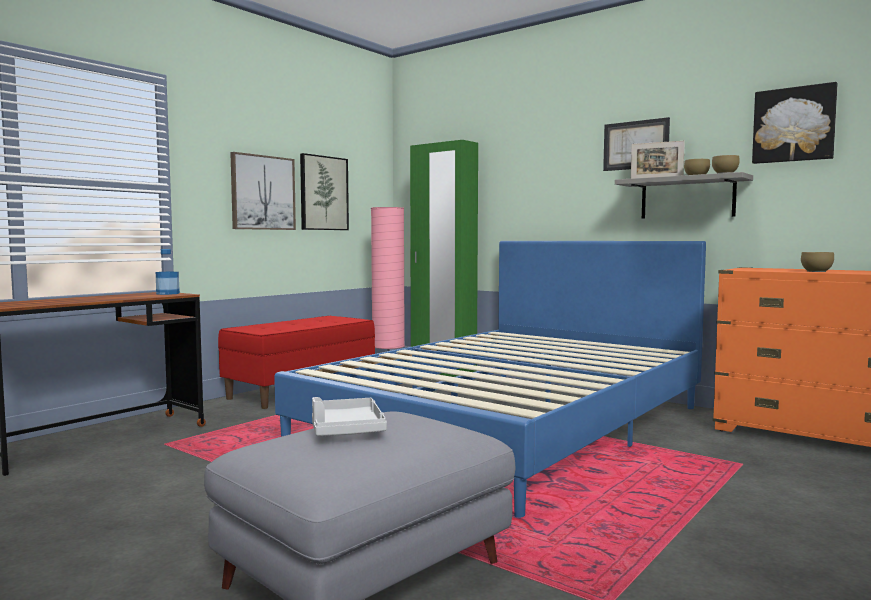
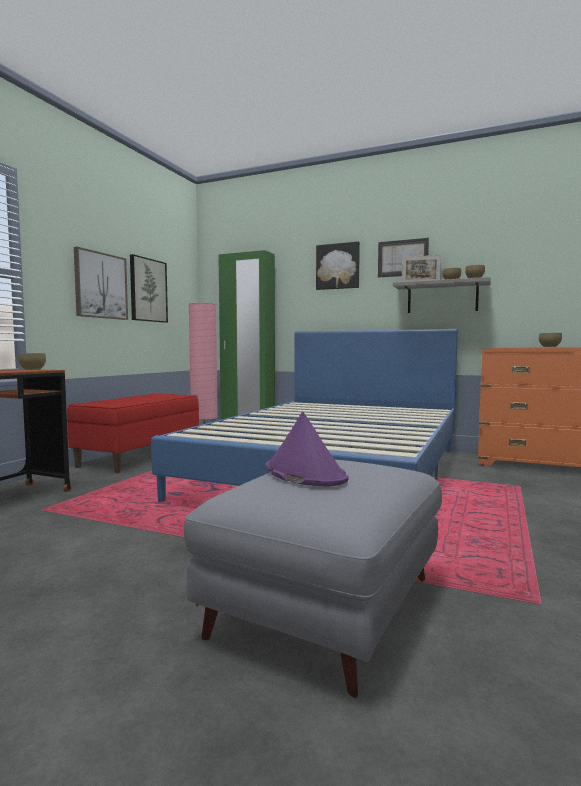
camera: 15 degrees left, 0 degrees up
bottle [156,249,180,295] -> brown bowl [18,353,46,370]
grey tray [312,397,387,436] -> purple hat [265,412,348,486]
picture [752,82,838,164] -> picture moved to [316,242,360,290]

